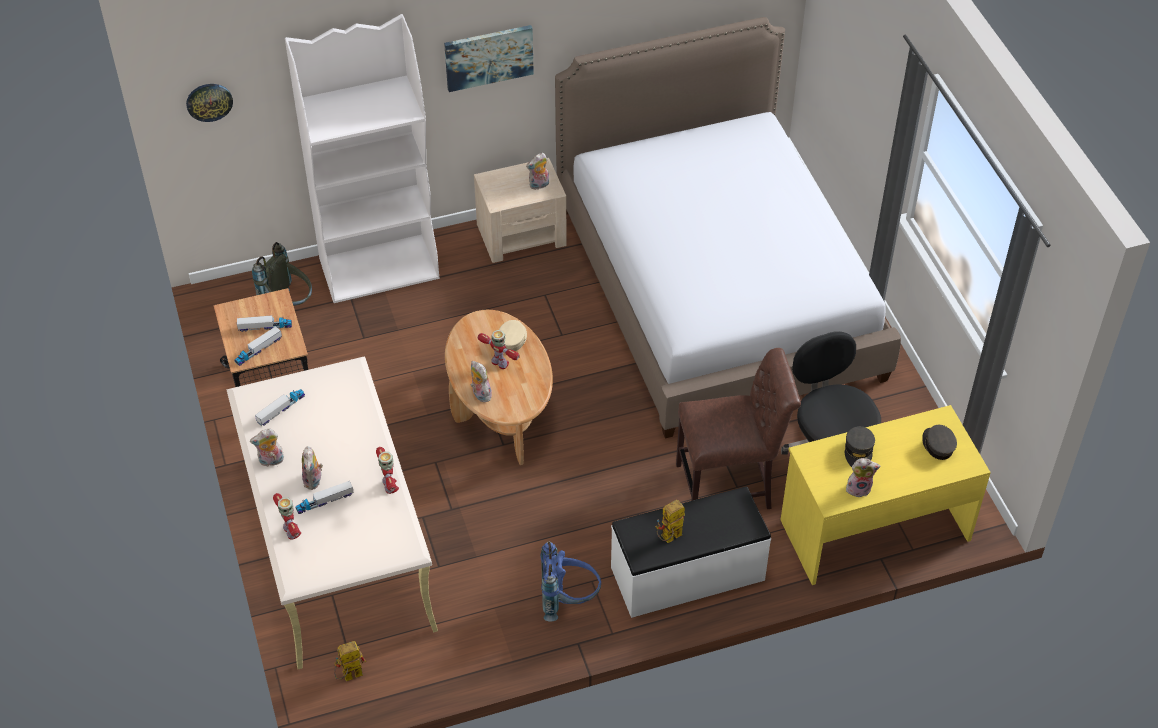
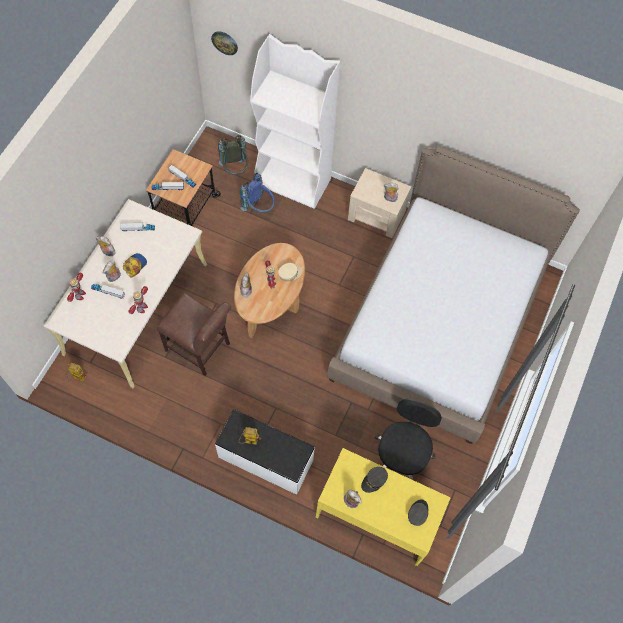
camera: 40 degrees right, 15 degrees up
picture [444,25,534,92] -> none
blue backpack [541,541,601,621] -> blue backpack moved to [240,173,275,212]
brown chair [676,348,801,509] -> brown chair moved to [156,292,231,376]
none -> cap [123,253,147,277]

